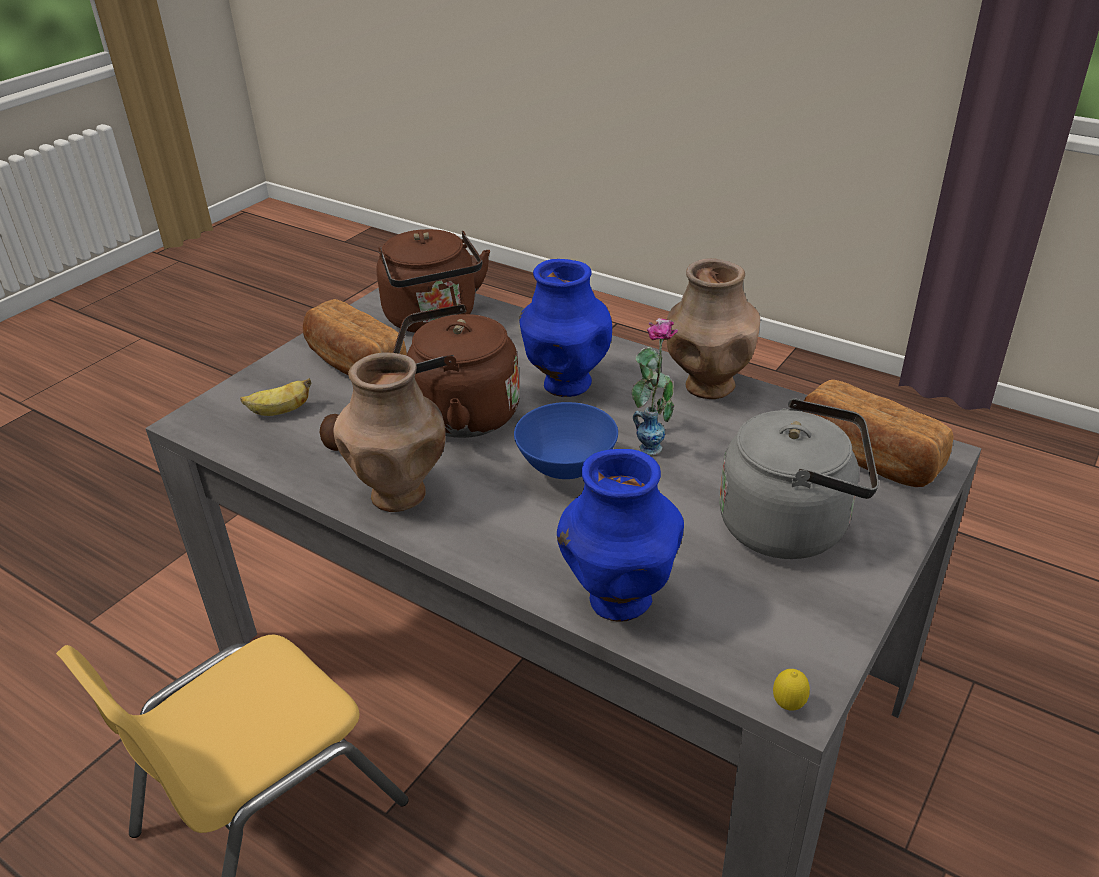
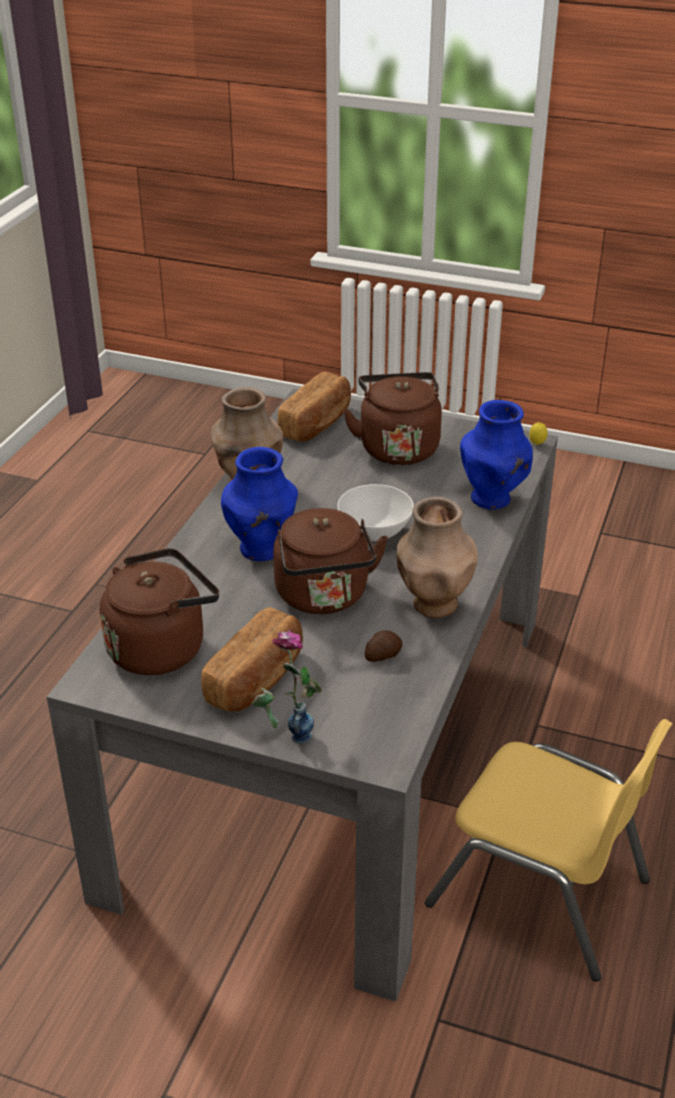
camera: 105 degrees left, 0 degrees up
banana [240,378,311,416] -> none
blue bowl [514,402,618,479] -> white bowl [337,484,414,541]
vase [632,318,678,455] -> vase moved to [252,630,322,744]
grey kettle [719,399,879,559] -> brown kettle [343,372,442,465]

